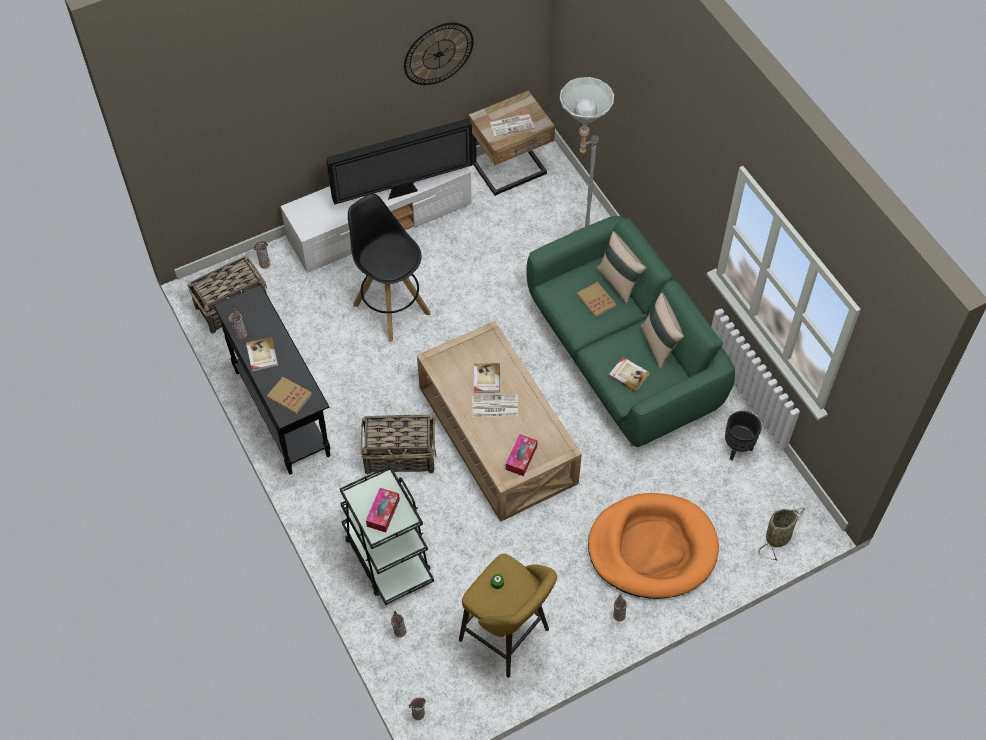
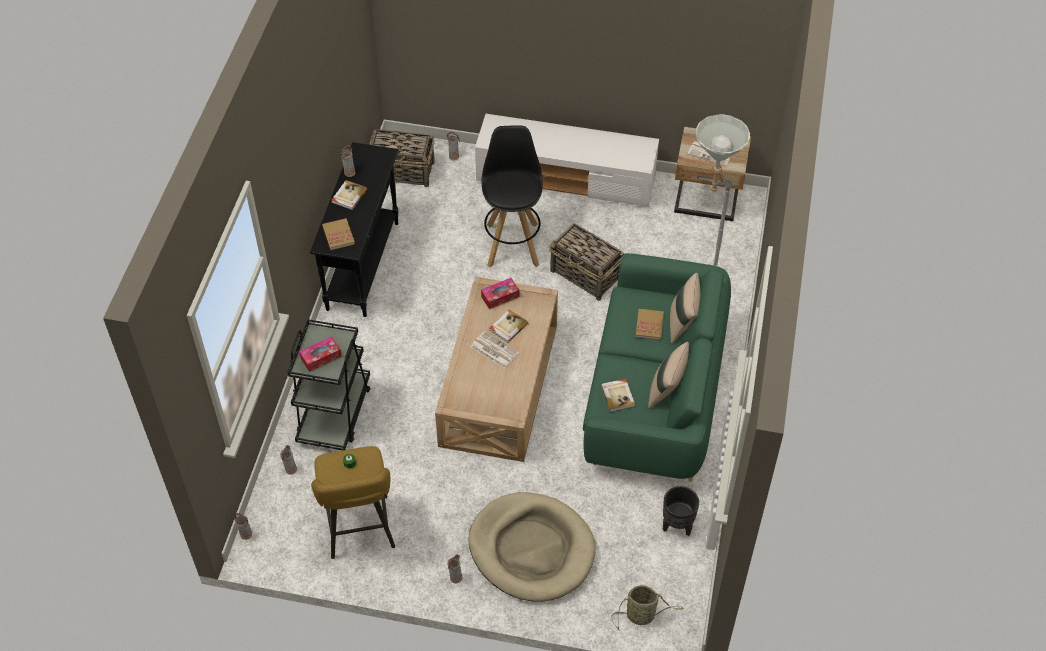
camera: 40 degrees right, 5 degrees down
television [326,118,473,205] -> none
basket [360,415,436,475] -> basket moved to [549,223,624,301]
wall clock [404,23,474,85] -> none
tissue box [506,434,538,476] -> tissue box moved to [481,278,519,309]
orange dog bed [588,493,719,599] -> beige dog bed [469,492,596,602]

